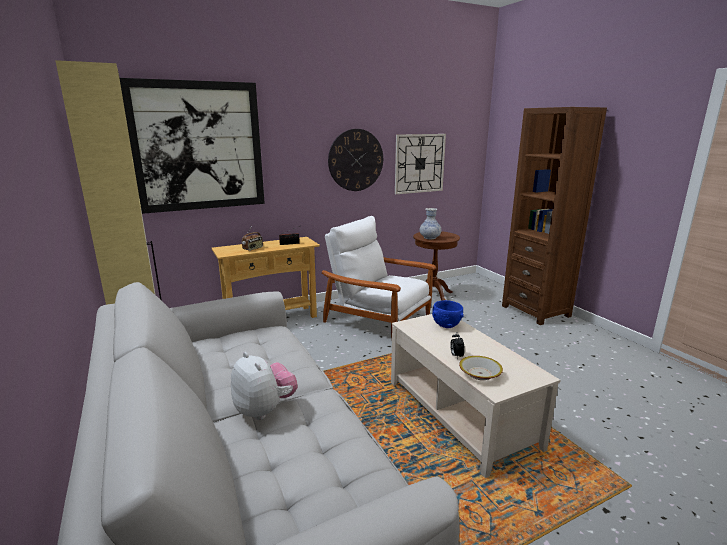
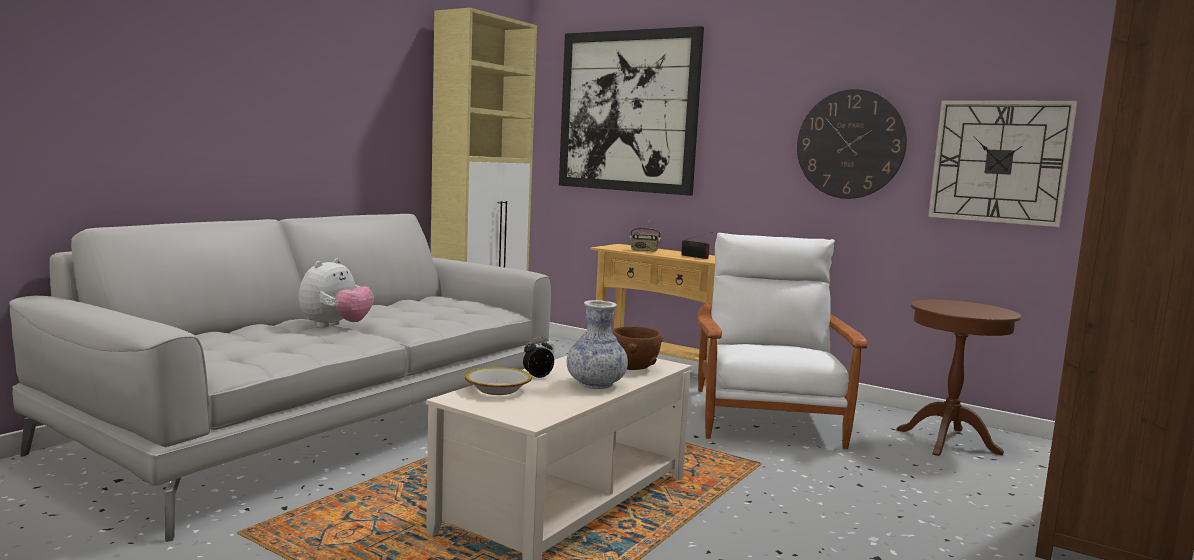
camera: 60 degrees right, 10 degrees down
vase [420,208,441,239] -> vase moved to [567,300,628,389]
blue bowl [432,300,464,328] -> brown bowl [612,326,663,370]

